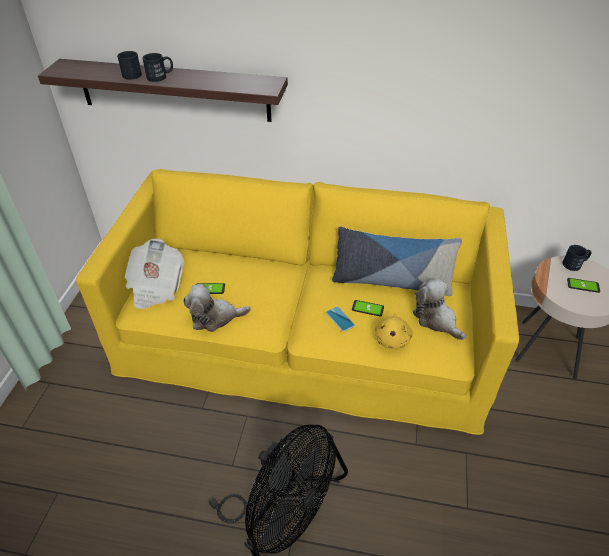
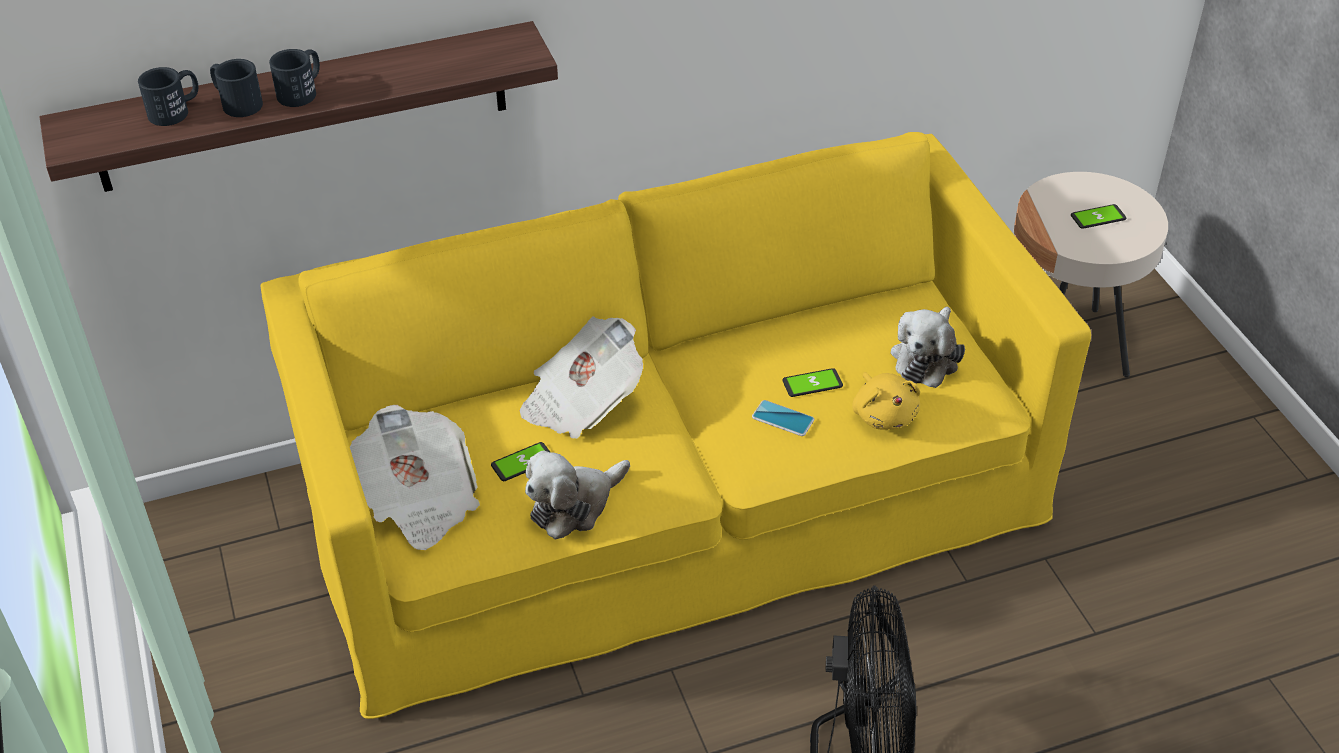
camera: 30 degrees left, 0 degrees up
pillow [332,226,462,296] -> none
plush toy [413,279,466,340] -> plush toy turned 90 degrees counterclockwise [891,307,965,388]
black mug [562,245,591,271] -> black mug moved to [138,67,198,126]
none -> newspaper [520,316,643,439]

